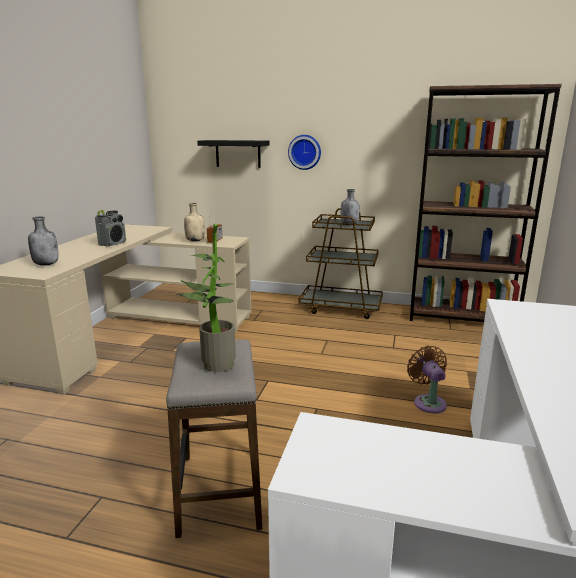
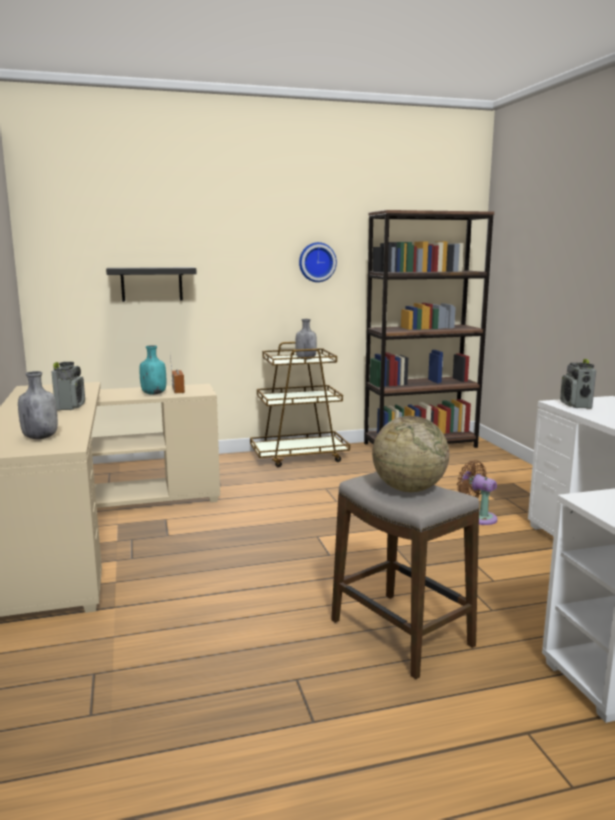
camera: 30 degrees left, 5 degrees down
potted plant [176,224,236,372] -> globe [372,416,449,492]
beige bottle [184,203,205,242] -> turquoise bottle [139,345,166,395]
wall clock [288,135,321,170] -> wall clock moved to [299,242,337,282]
none -> radio [560,359,596,409]

